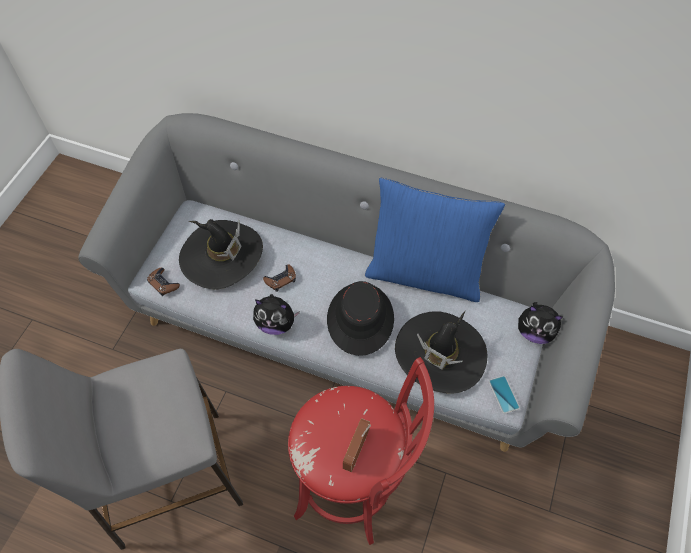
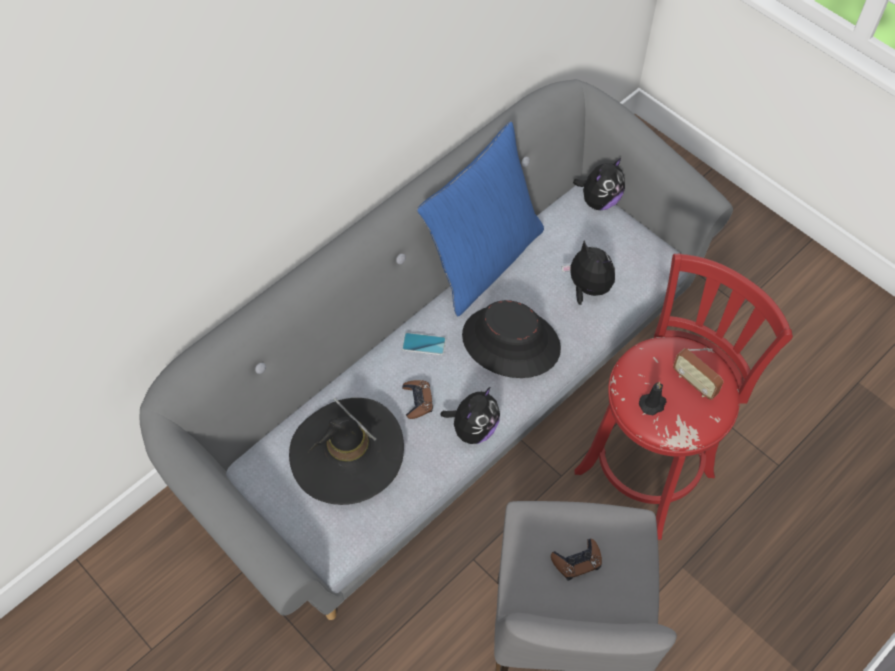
camera: 65 degrees left, 0 degrees up
brown game controller [147,268,180,296] -> brown game controller moved to [551,539,602,580]
black hat [395,310,487,394] -> plush toy [562,240,615,305]
phone [489,376,520,414] -> phone moved to [402,333,446,355]
none -> black candle [639,382,667,415]

